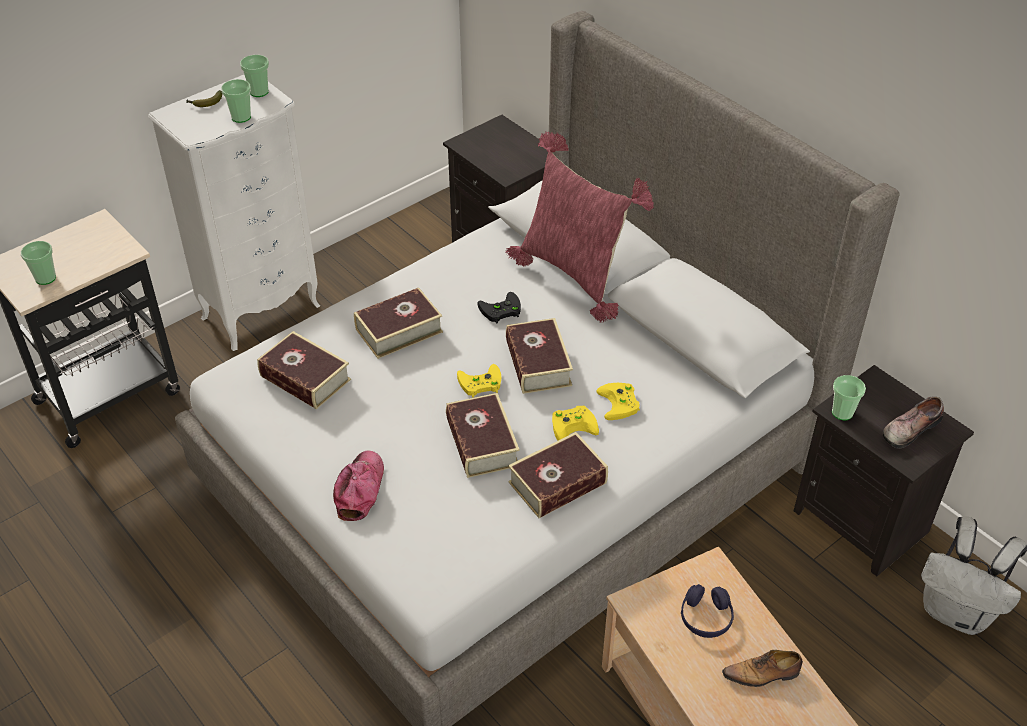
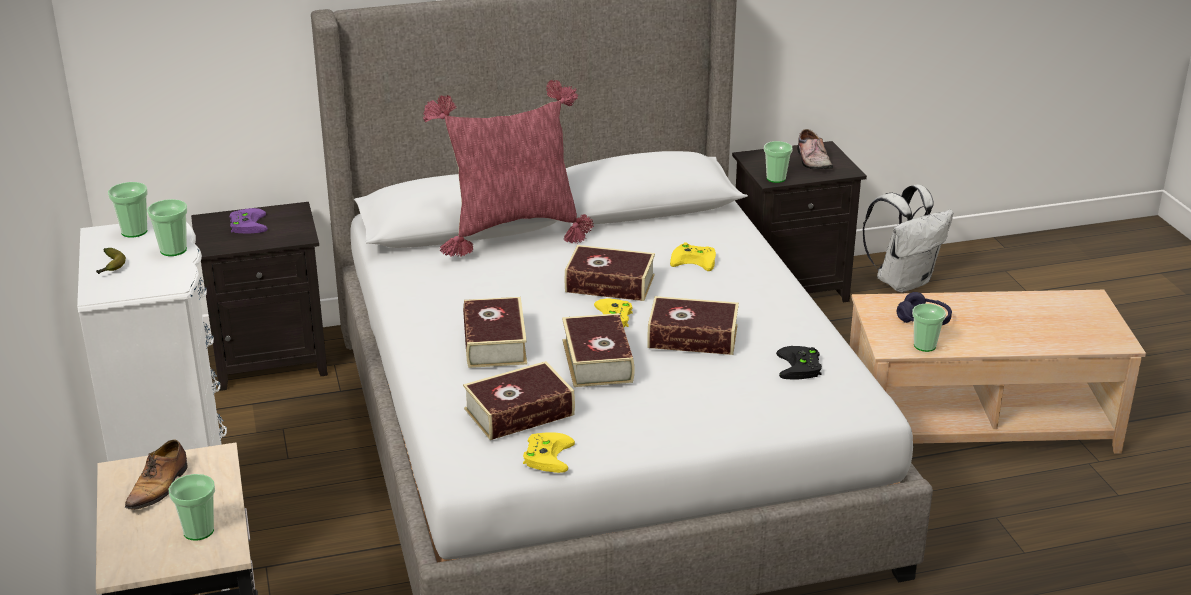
camera: 65 degrees left, 15 degrees down
cap [333,450,384,521] -> none
black game controller [477,292,521,324] -> black game controller moved to [776,346,822,379]
book [508,432,608,518] -> book moved to [562,313,635,387]
yellow game controller [552,406,599,440] -> yellow game controller moved to [523,432,575,473]
shoe [722,650,803,687] -> shoe moved to [125,439,188,515]
none -> purple game controller [230,208,268,234]
none -> cup [912,304,946,352]

